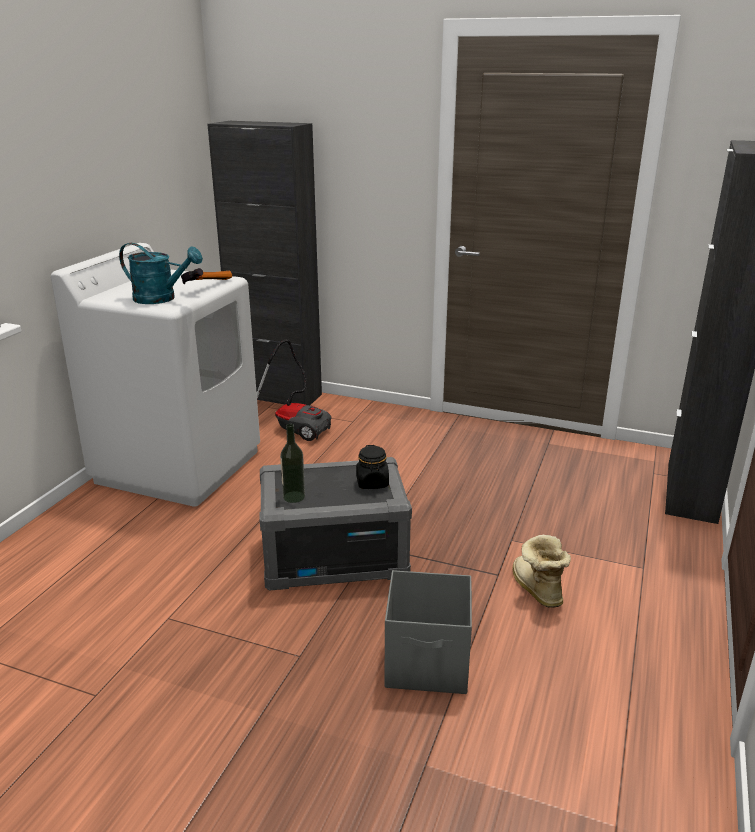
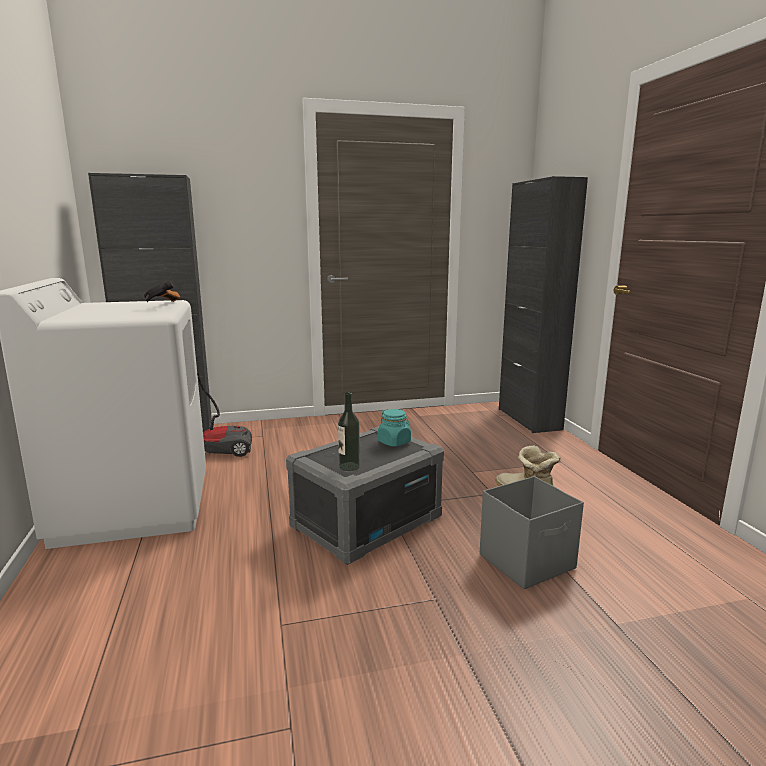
camera: 35 degrees left, 10 degrees down
turquoise watering can [119,243,203,304] -> none
black jar [356,445,389,489] -> turquoise jar [378,409,411,447]

